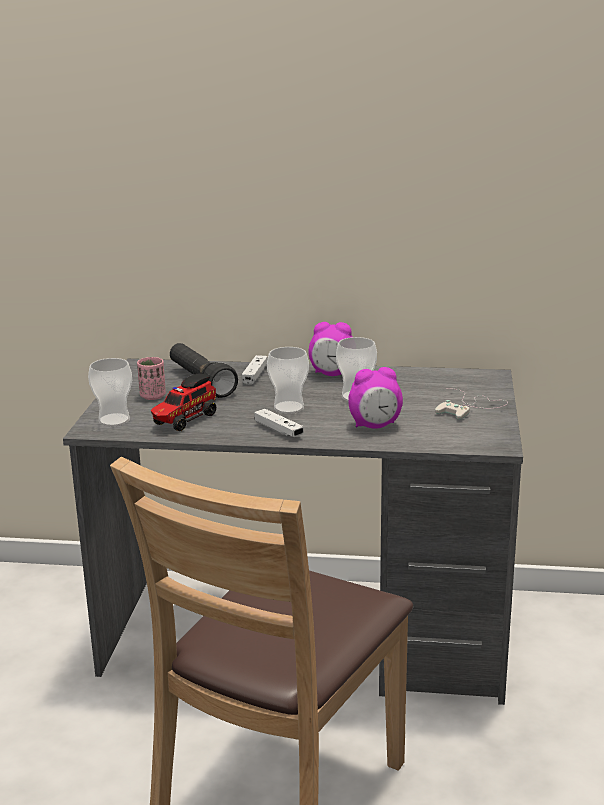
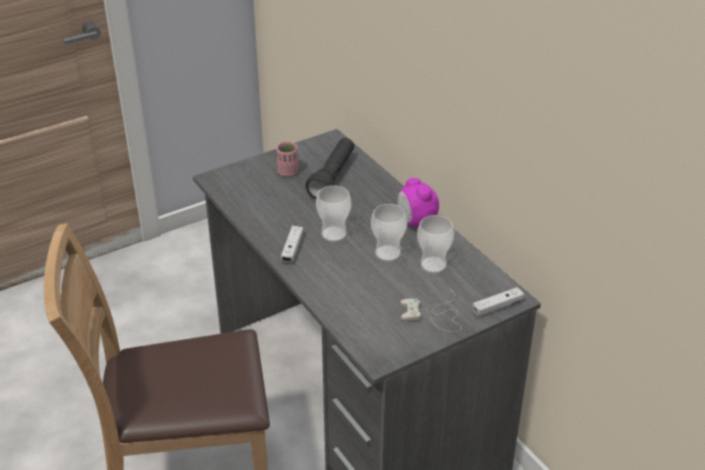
camera: 50 degrees right, 15 degrees up
cup [88,358,132,427] -> cup moved to [417,215,454,274]
toy truck [151,374,217,431] -> none
white game controller [242,355,268,385] -> white game controller moved to [472,287,524,317]
alarm clock [348,367,403,429] -> none

